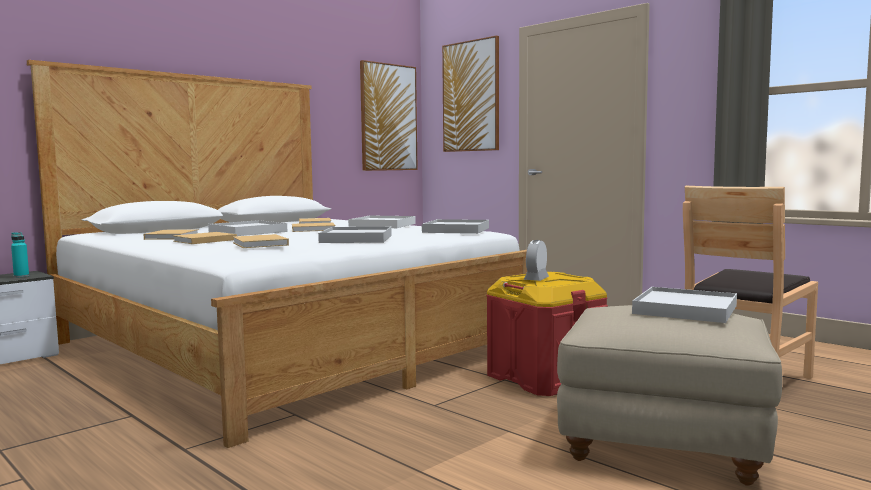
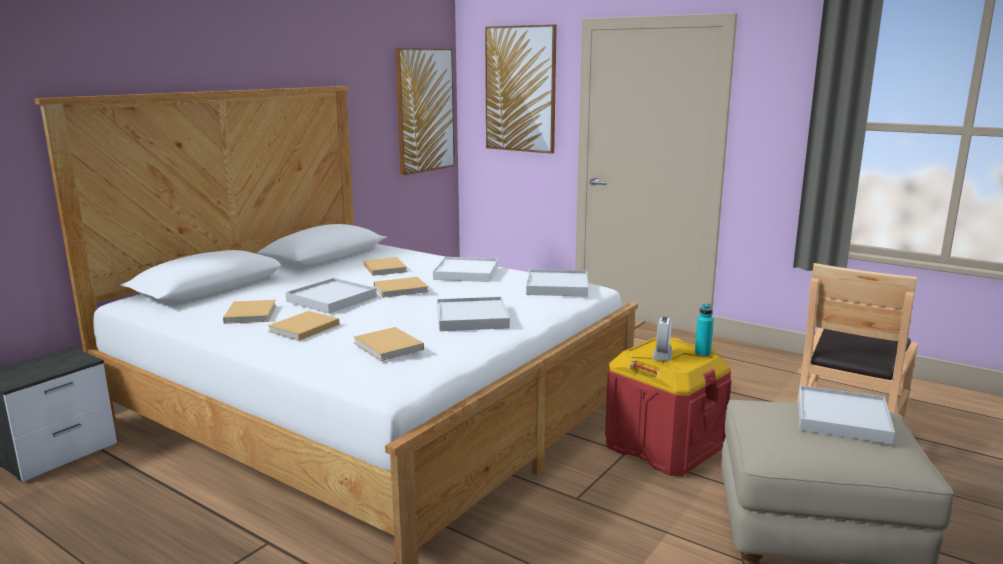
camera: 10 degrees left, 10 degrees up
turquoise bottle [11,232,29,277] -> turquoise bottle moved to [695,303,714,356]

